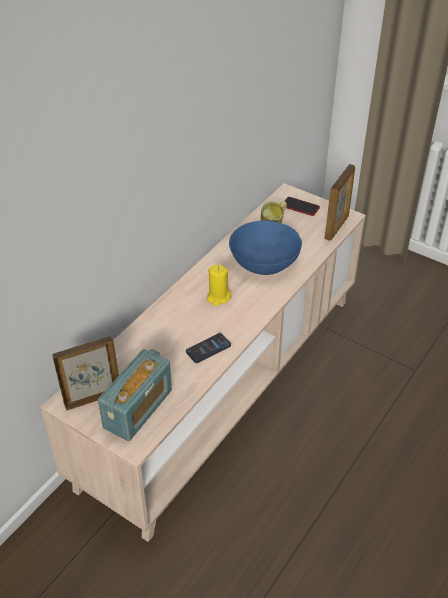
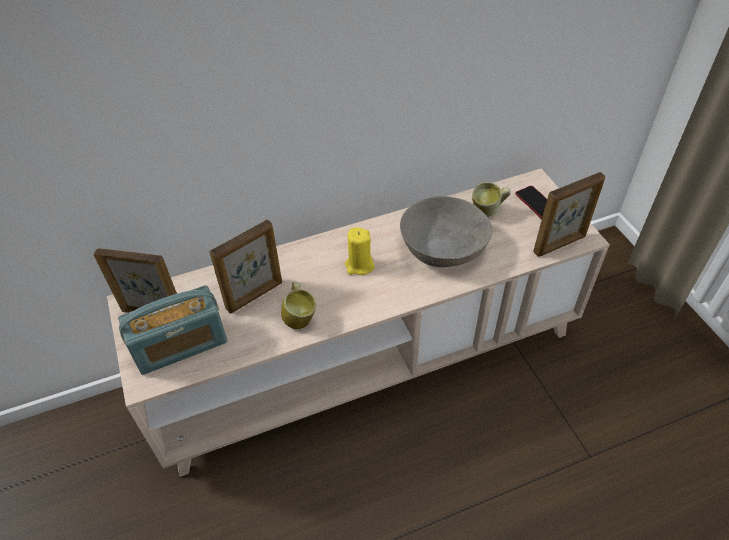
camera: 35 degrees right, 5 degrees up
phone [186,333,231,363] -> mug [281,282,316,329]
blue bowl [229,220,302,275] -> grey bowl [400,196,492,267]
none -> picture frame [209,220,282,313]

